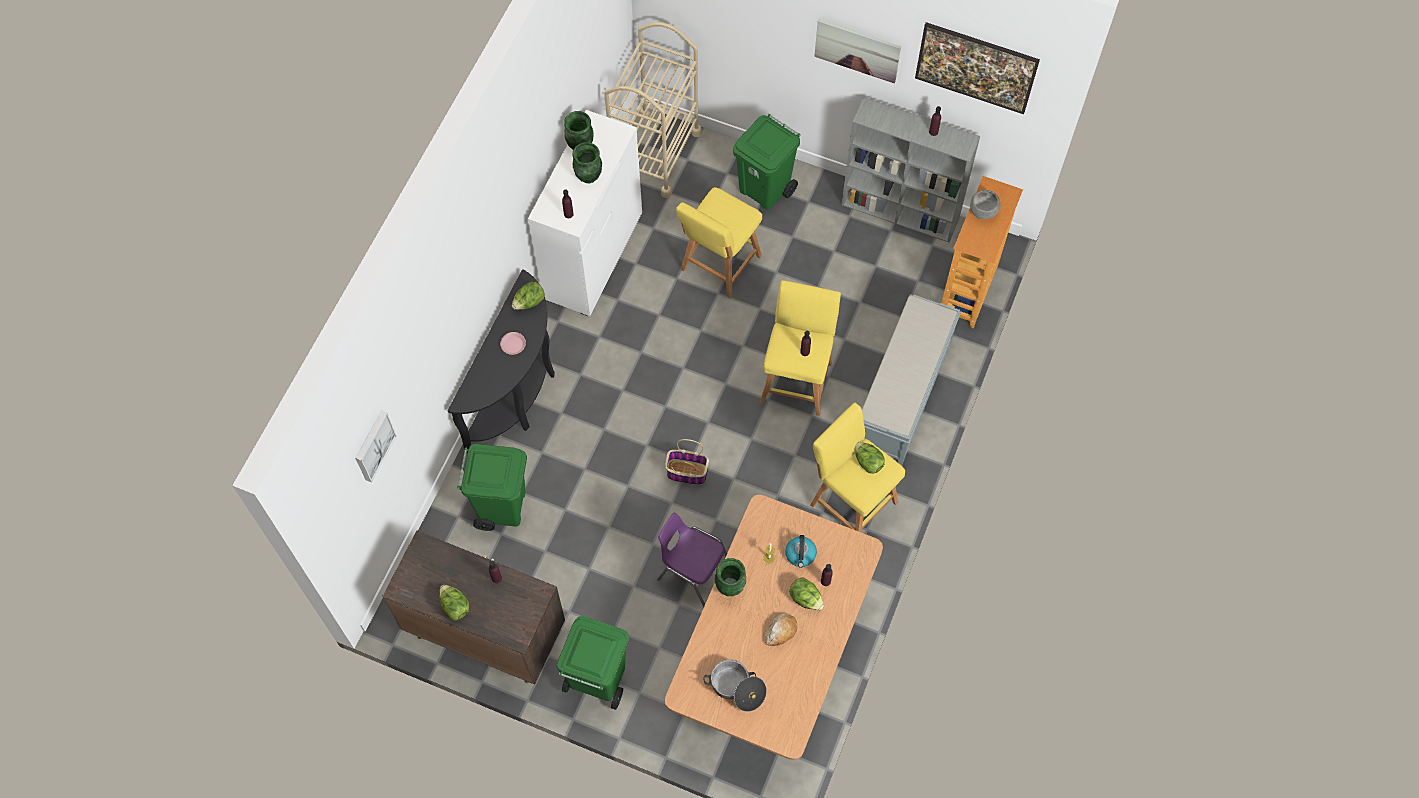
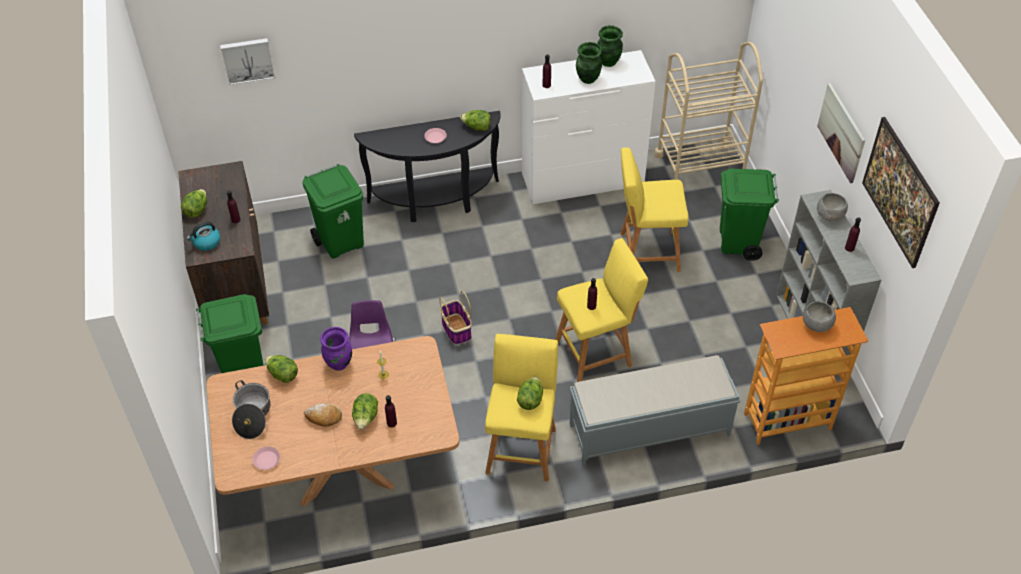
camera: 55 degrees right, 15 degrees down
green vase [715,558,746,596] -> purple vase [320,327,352,371]
kettle [785,535,817,568] -> kettle moved to [187,222,220,251]
none -> pink plate [252,446,280,470]
none -> lettuce [265,355,298,383]
none -> grey bowl [817,193,848,222]

